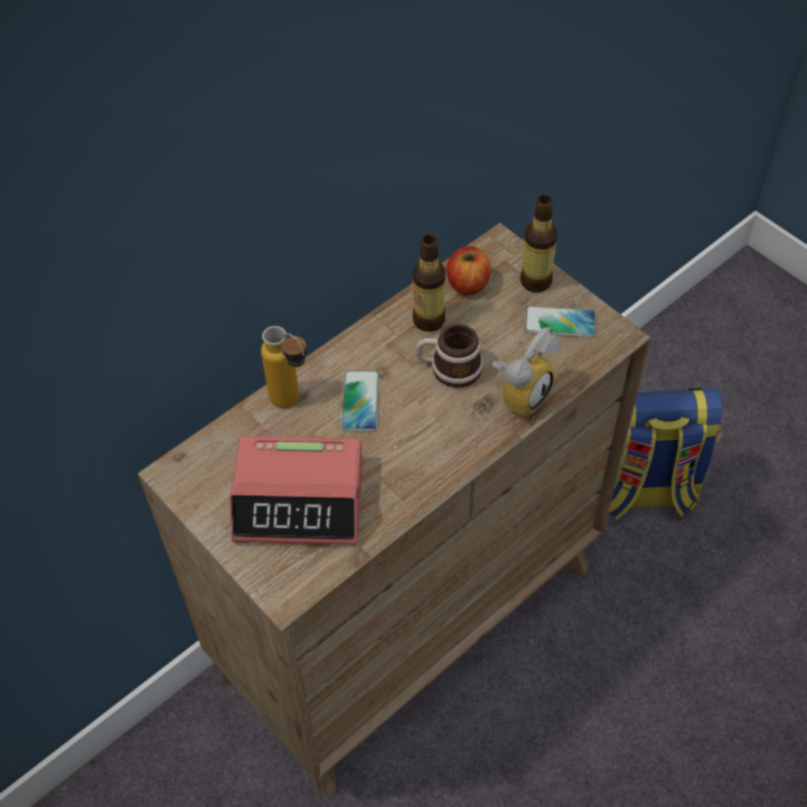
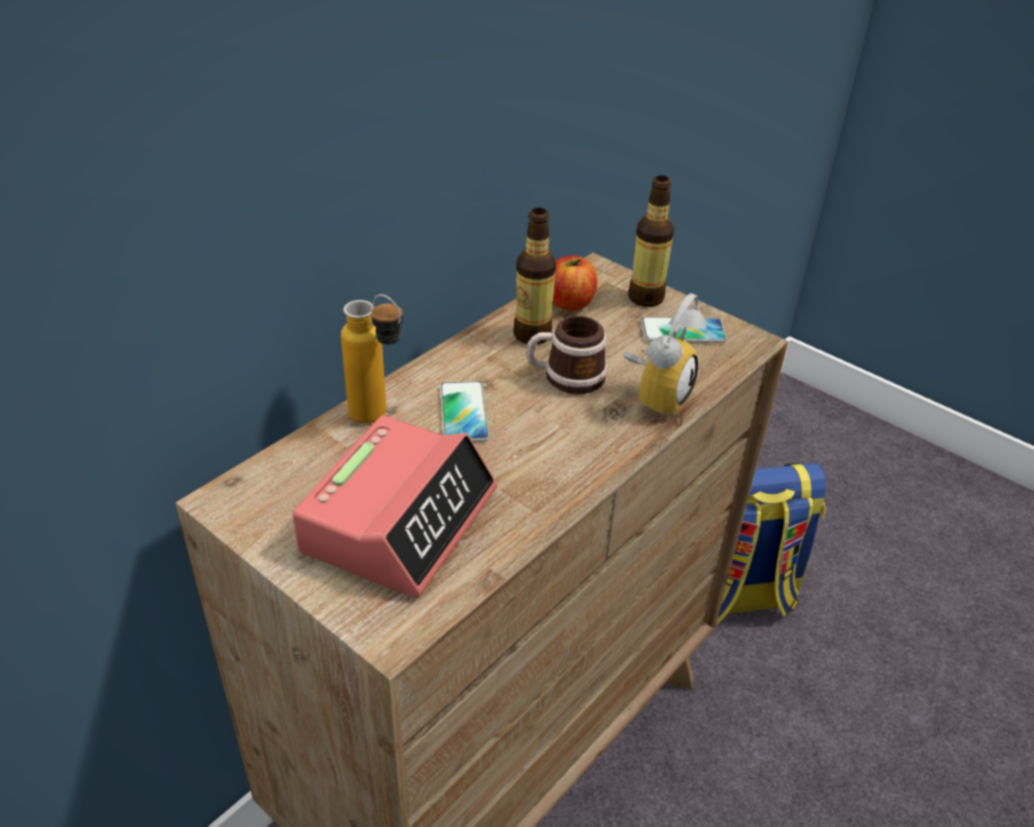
camera: 10 degrees left, 15 degrees down
alarm clock [229,436,363,545] -> alarm clock turned 60 degrees counterclockwise [292,415,497,598]

